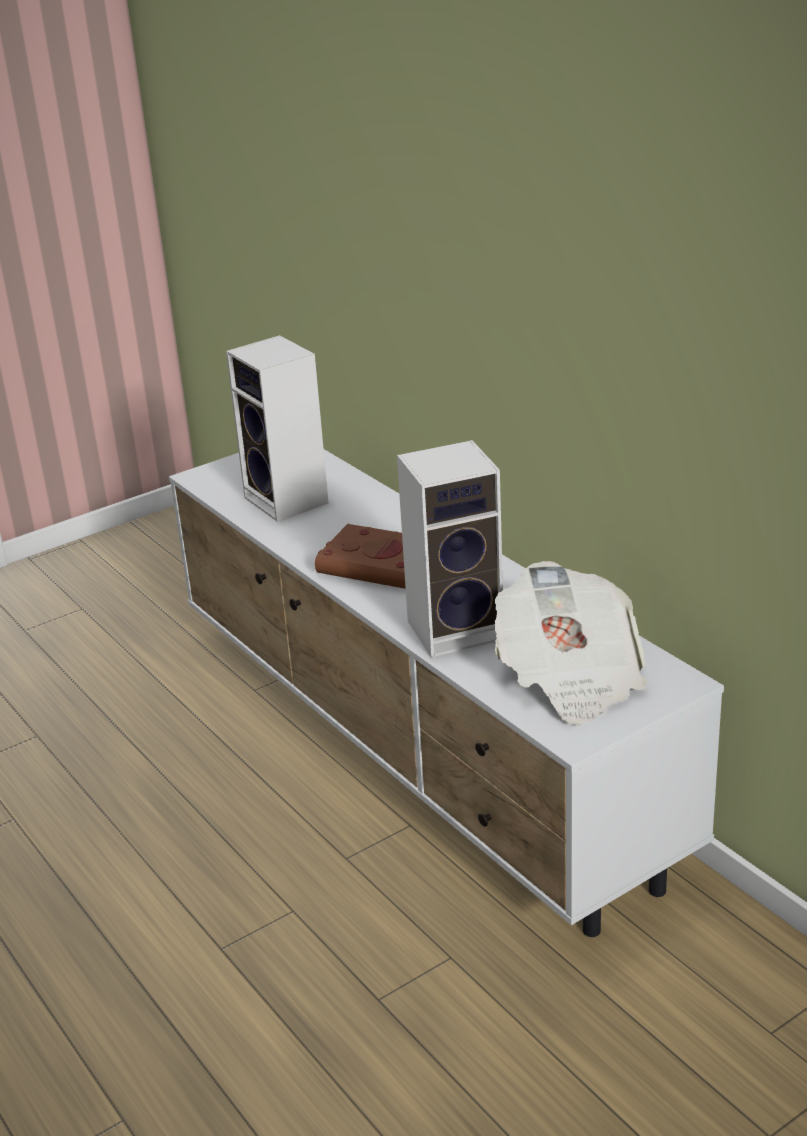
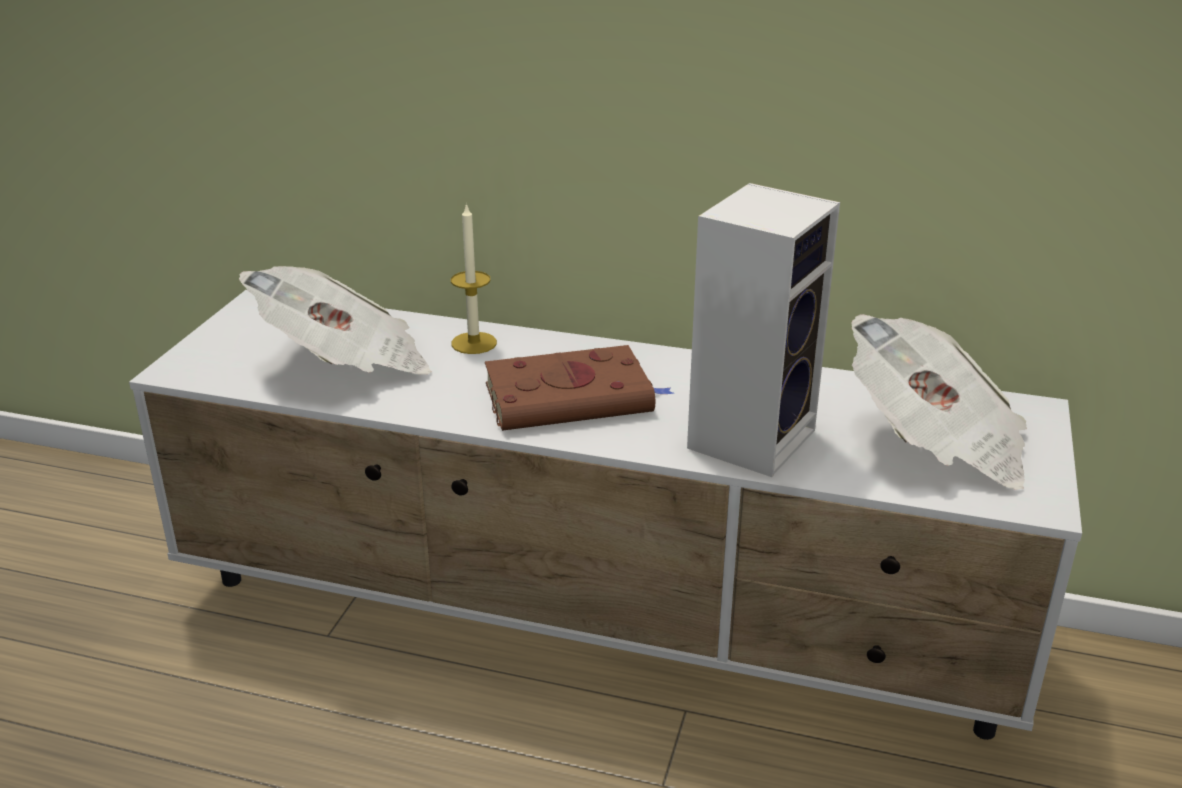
camera: 40 degrees left, 0 degrees up
speaker [226,335,329,522] -> newspaper [239,266,432,375]
none -> candle [451,203,497,354]

